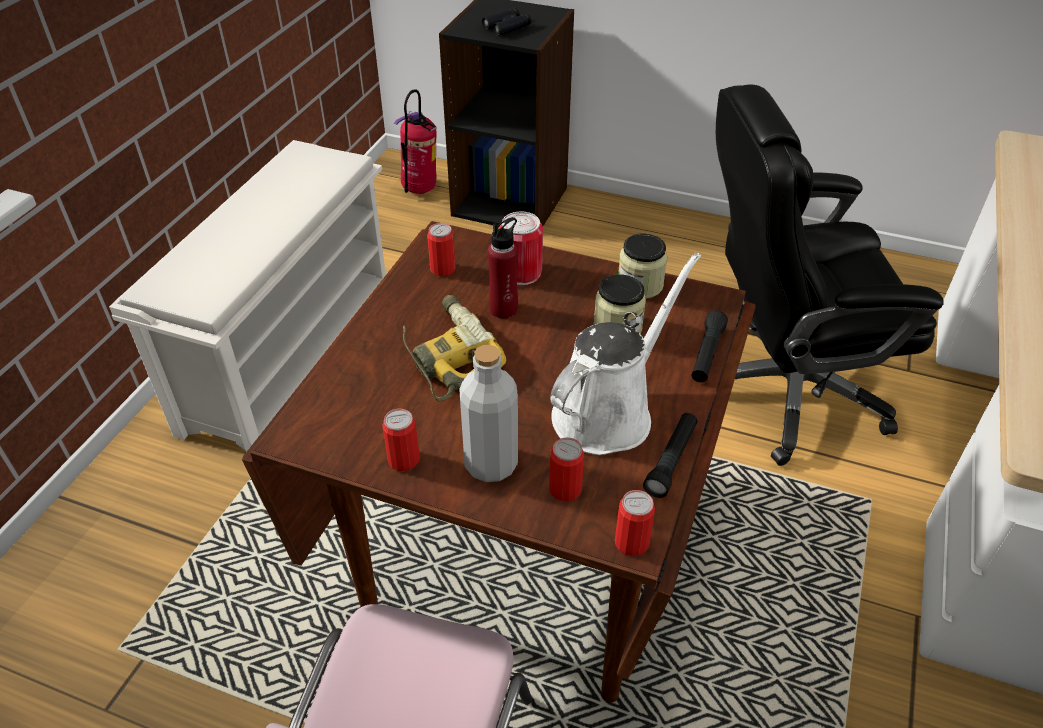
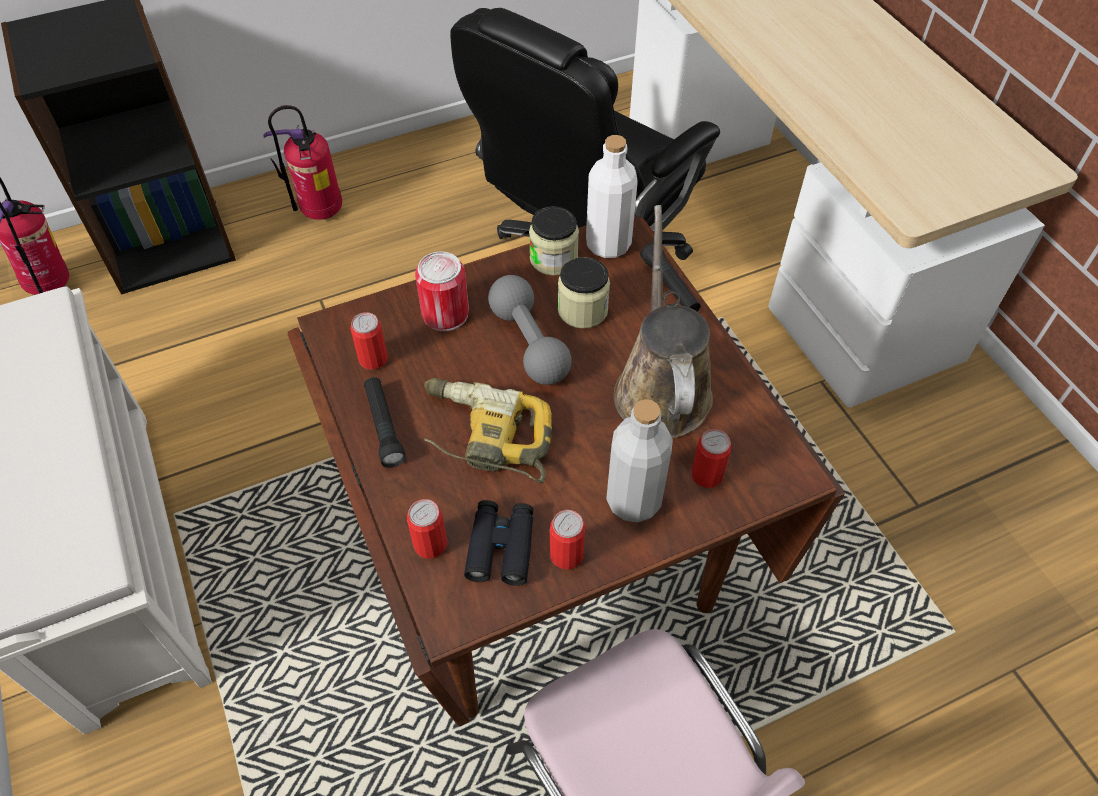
camera: 45 degrees left, 10 degrees up
black binoculars [482,8,531,36] -> black binoculars moved to [464,500,533,586]
red bottle [488,217,518,319] -> none
white watering can [550,253,701,455] -> brown watering can [614,205,713,438]
can [615,490,655,556] -> can moved to [407,499,447,559]
black flashlight [643,413,698,498] -> black flashlight moved to [364,377,406,468]
none -> fire extinguisher [263,105,342,220]
none -> grey dumbbell [488,275,572,385]
none -> white bottle [586,135,638,258]

